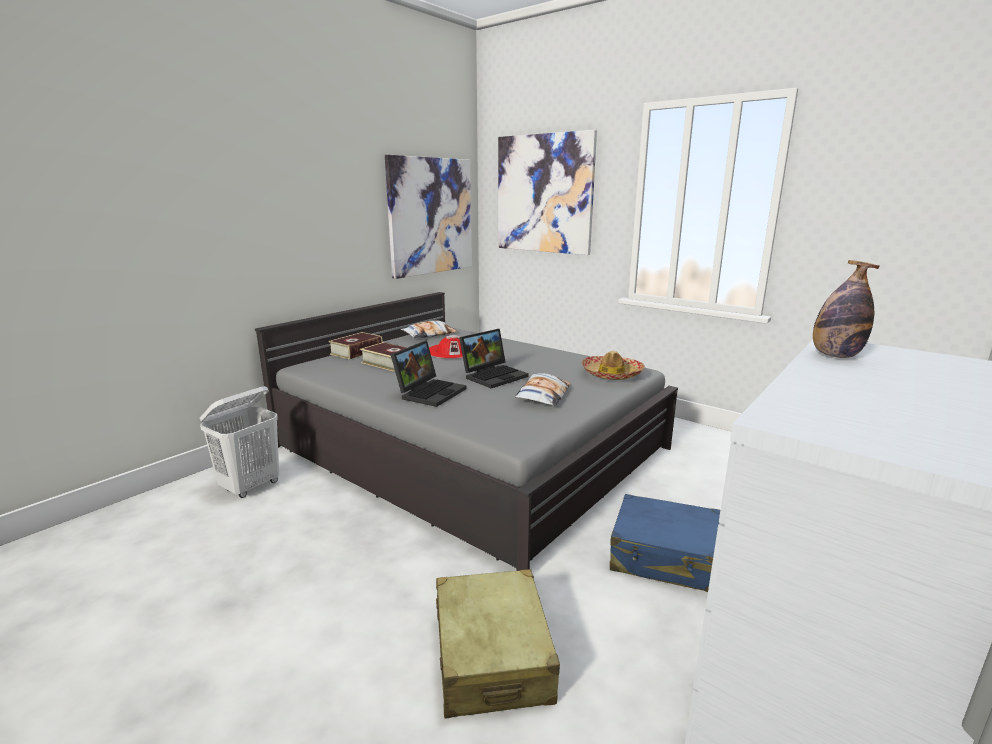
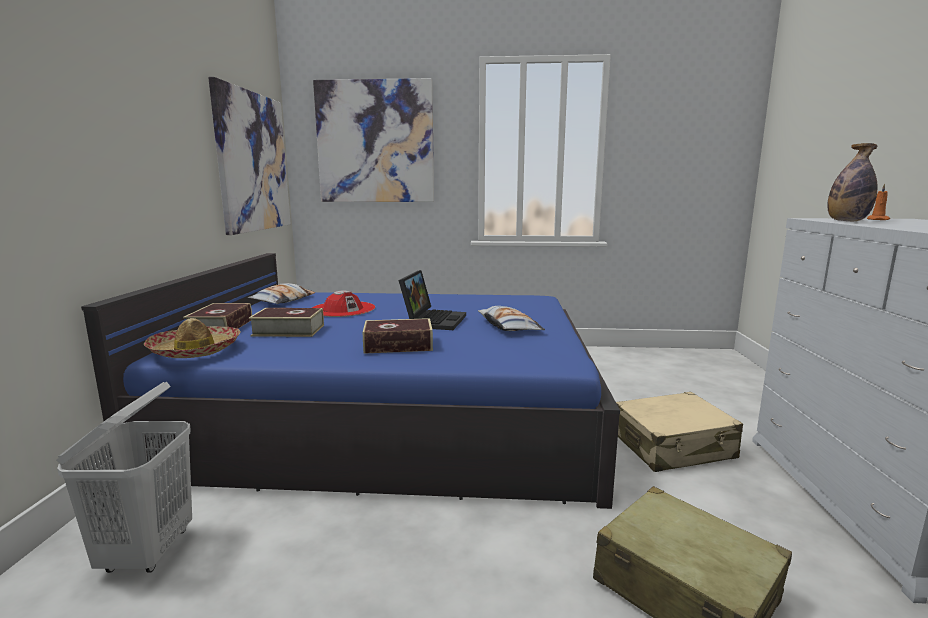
camera: 35 degrees left, 5 degrees down
grey bed [255,292,678,571] -> blue bed [81,253,620,509]
laptop [391,341,467,407] -> book [363,318,433,354]
hat [582,351,645,380] -> hat moved to [144,318,241,358]
blue suitcase [610,494,720,592] -> beige suitcase [616,392,743,472]
none -> orange candle [867,184,890,220]

